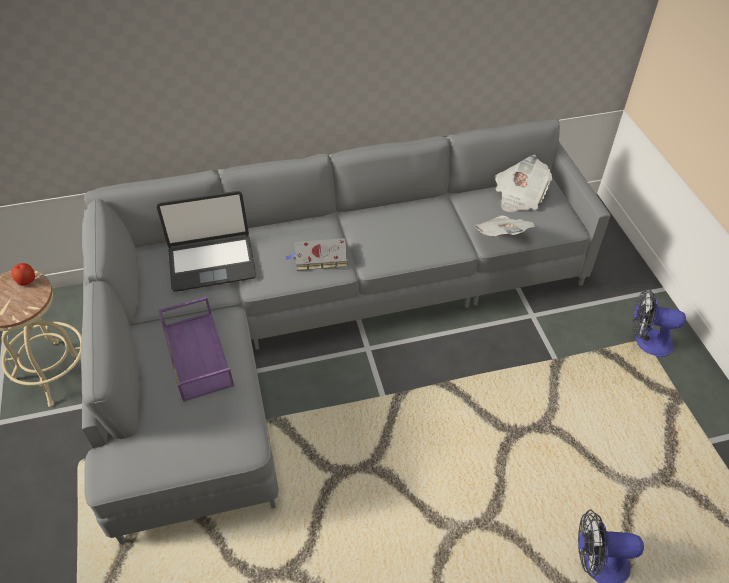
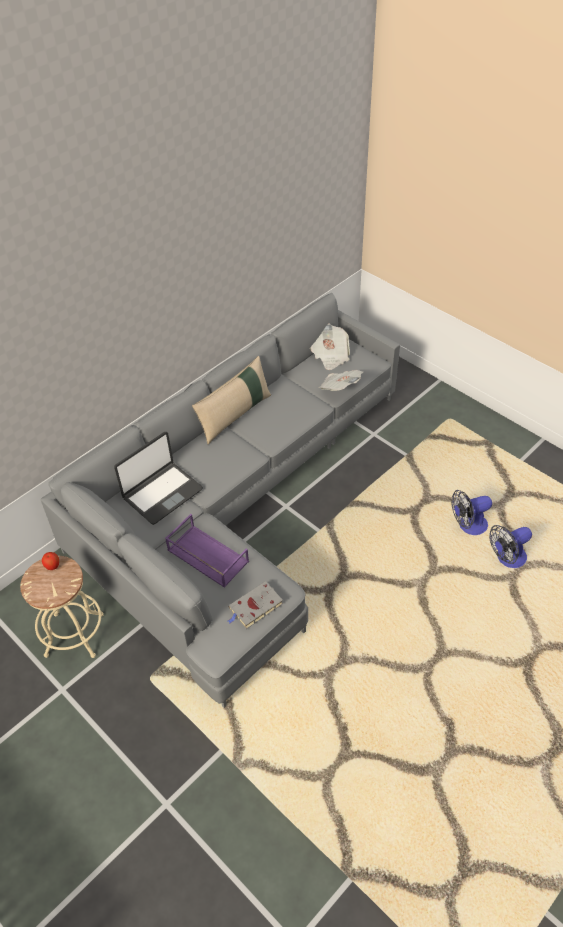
camera: 30 degrees left, 0 degrees up
grey book [285,238,348,271] -> grey book moved to [228,581,283,629]
fan [633,289,686,357] -> fan moved to [451,490,492,535]
none -> beige pillow [192,356,271,444]

